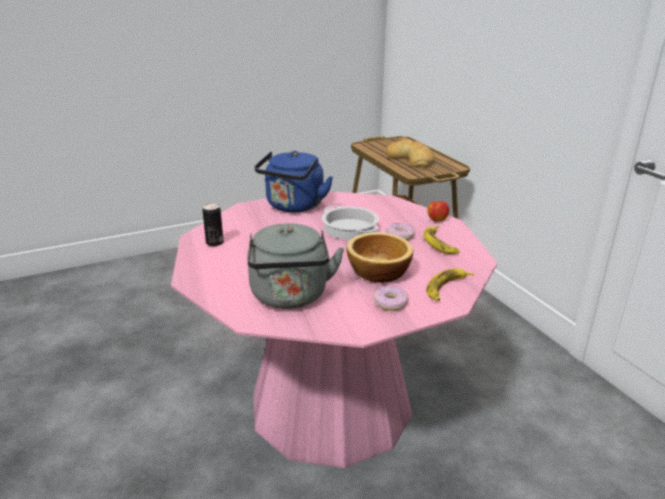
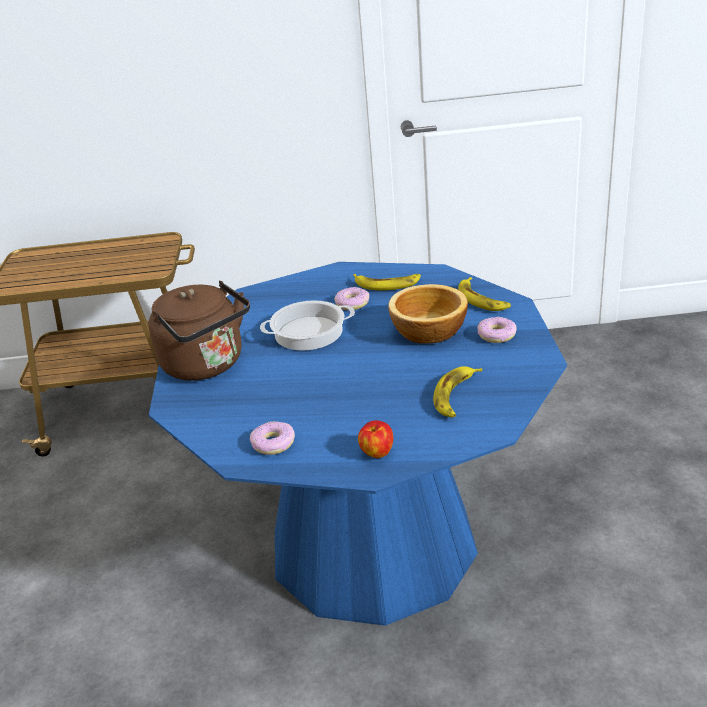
camera: 65 degrees left, 5 degrees up
pink dining table [171,191,497,468] -> blue dining table [149,262,567,626]
can [203,203,223,246] -> donut [250,421,295,455]
grey kettle [247,223,344,309] -> banana [433,366,482,418]
blue kettle [254,151,333,212] -> brown kettle [149,281,250,381]
bread [386,139,434,168] -> none
apple [427,201,449,222] -> apple moved to [358,420,393,458]

